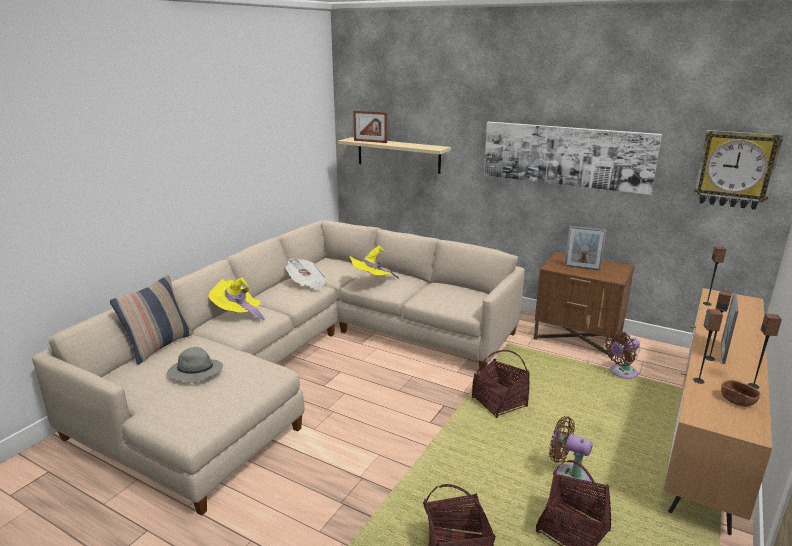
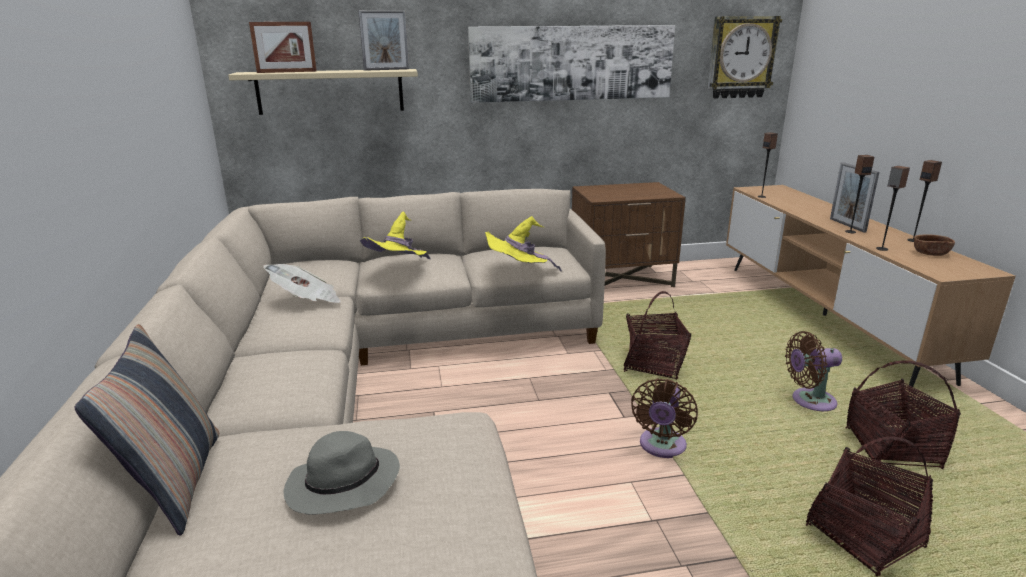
camera: 40 degrees left, 0 degrees up
yellow hat [208,277,265,323] -> yellow hat moved to [485,216,562,272]
picture frame [564,226,607,271] -> picture frame moved to [358,10,409,71]
brown fan [605,330,640,379] -> brown fan moved to [631,378,698,458]

